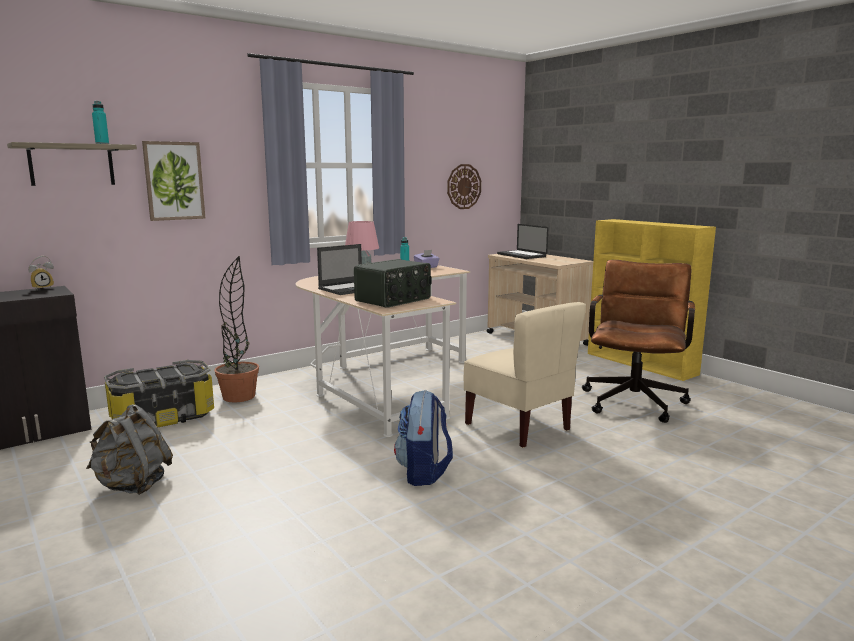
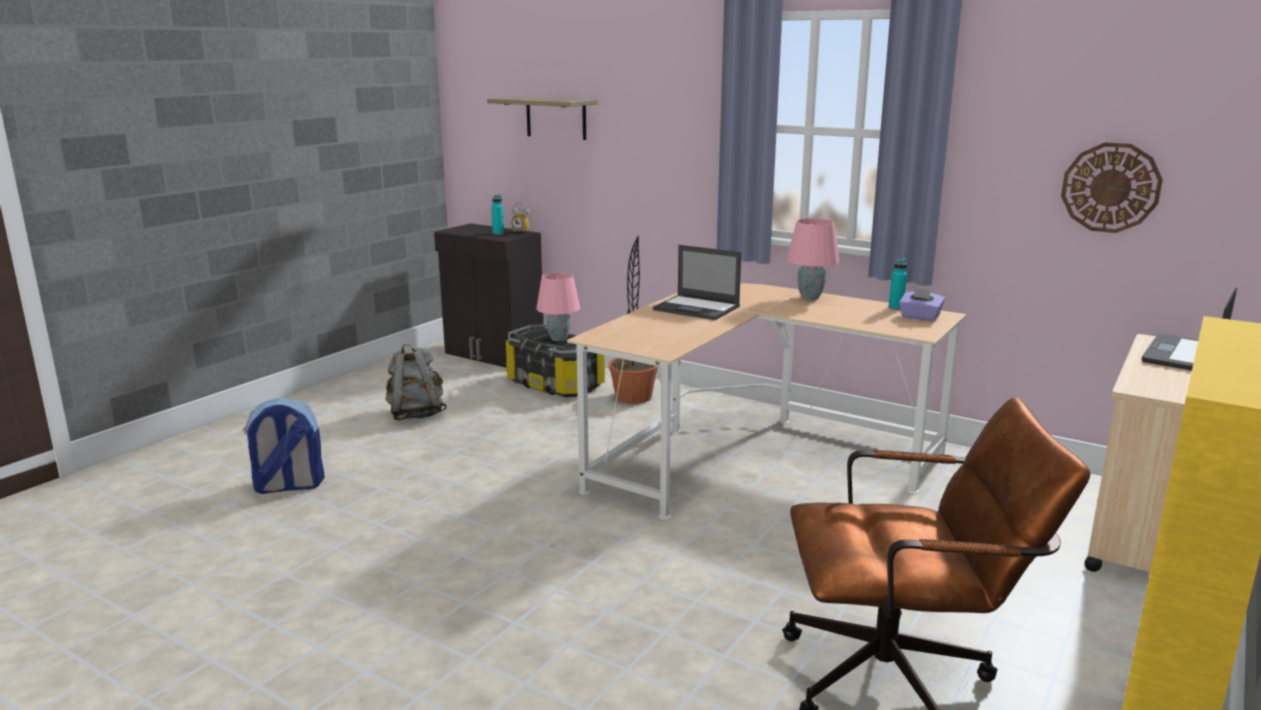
camera: 70 degrees right, 5 degrees up
turquoise bottle [92,101,109,144] -> turquoise bottle moved to [491,195,504,235]
picture [142,141,205,221] -> none
radio [354,259,431,308] -> none
backpack [394,390,453,486] -> backpack moved to [242,398,325,494]
beige chair [464,302,586,448] -> none
none -> pink table lamp [536,272,580,342]

